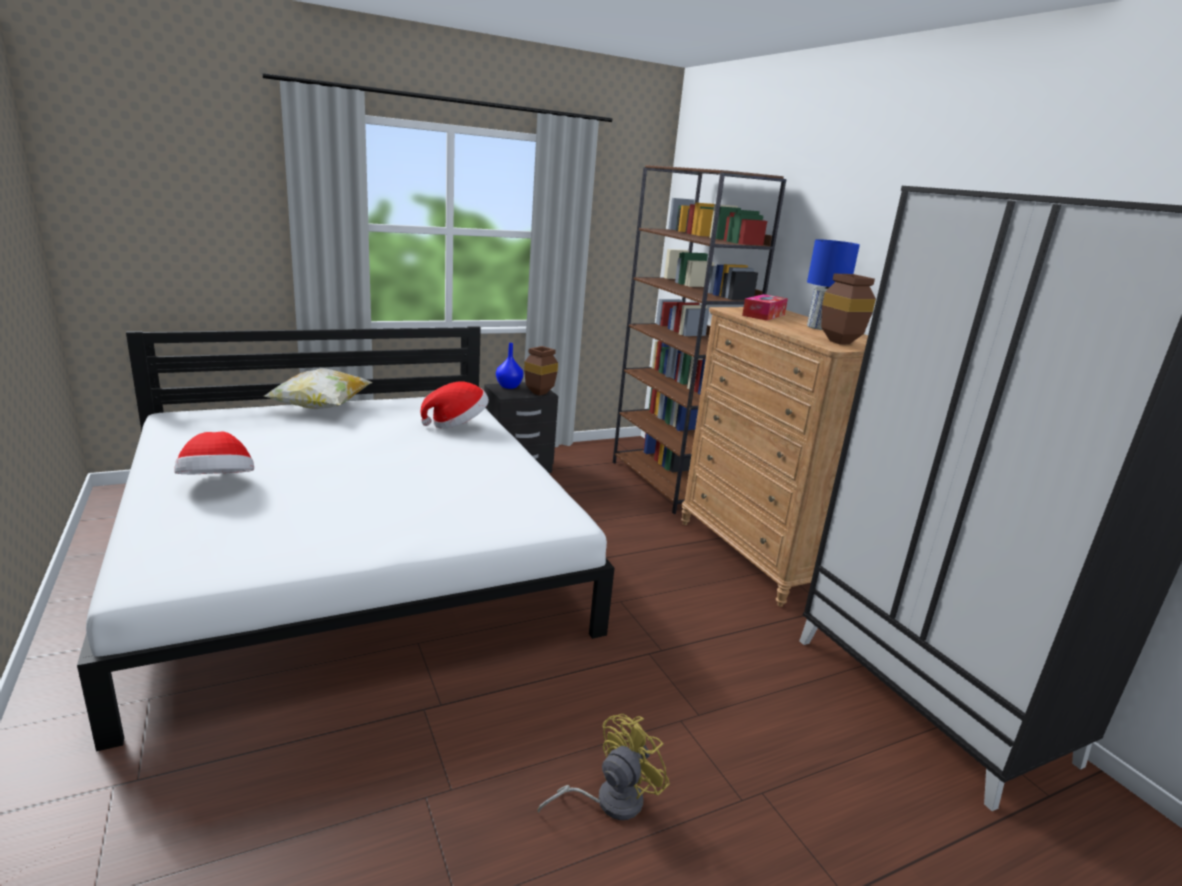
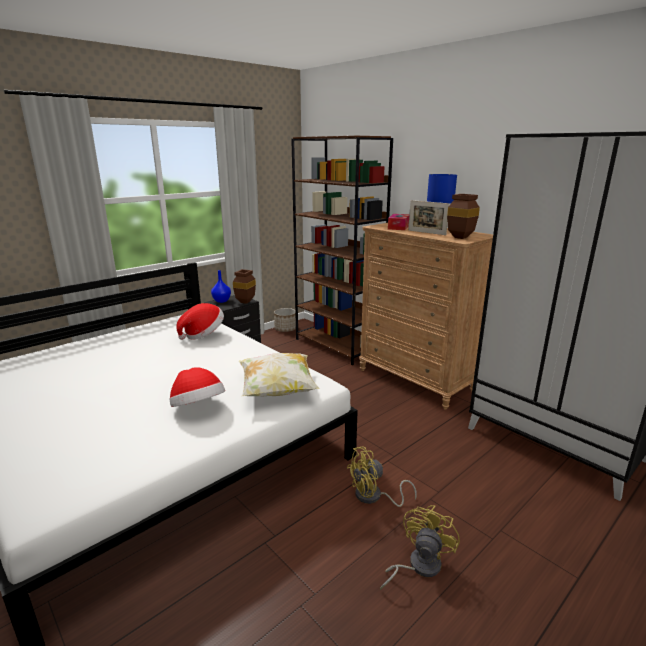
camera: 15 degrees left, 0 degrees up
hat [174,432,254,474] -> hat moved to [170,367,225,407]
pillow [264,368,373,409] -> pillow moved to [239,353,320,396]
none -> planter [274,308,296,332]
none -> yellow fan [347,446,417,507]
none -> picture frame [408,200,449,235]

